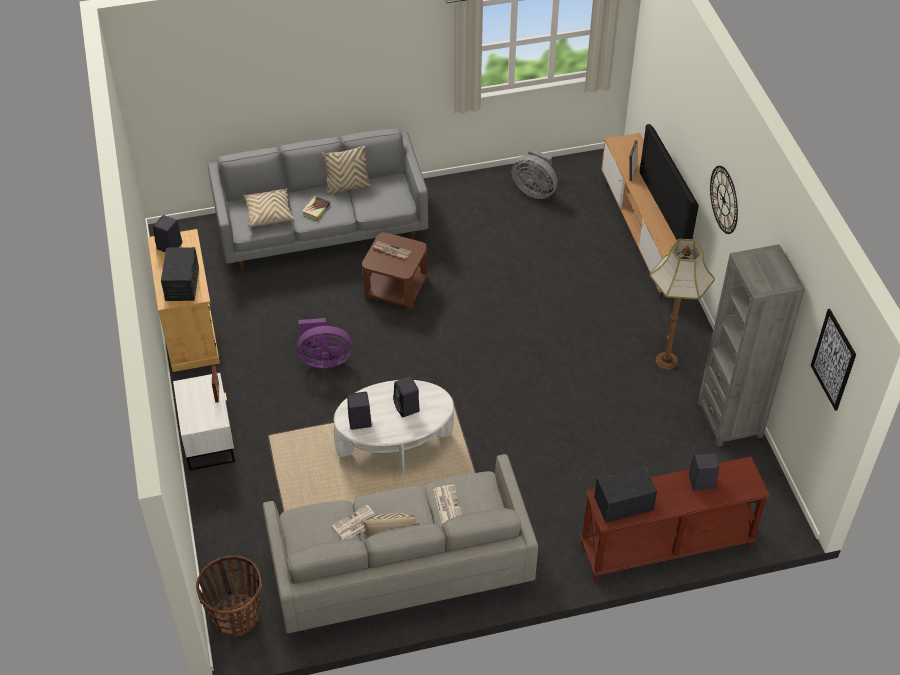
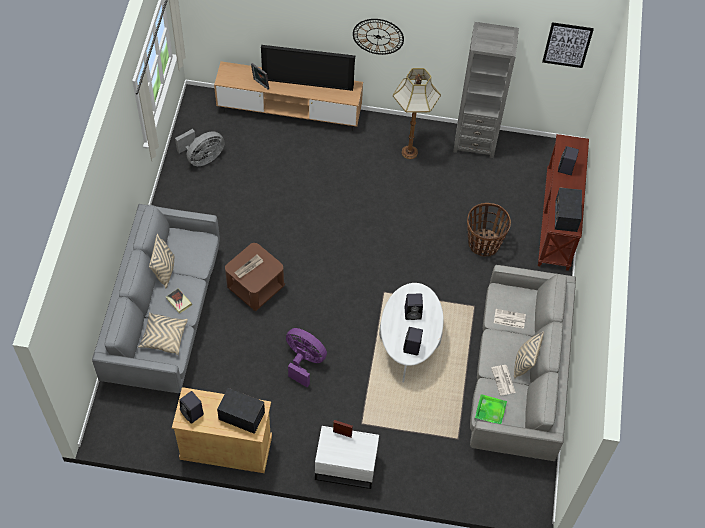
camera: 70 degrees left, 10 degrees up
basket [196,555,262,637] -> basket moved to [467,203,511,257]
purple fan [297,318,353,368] -> purple fan turned 75 degrees counterclockwise [286,328,327,387]
none -> tray [474,394,507,424]

